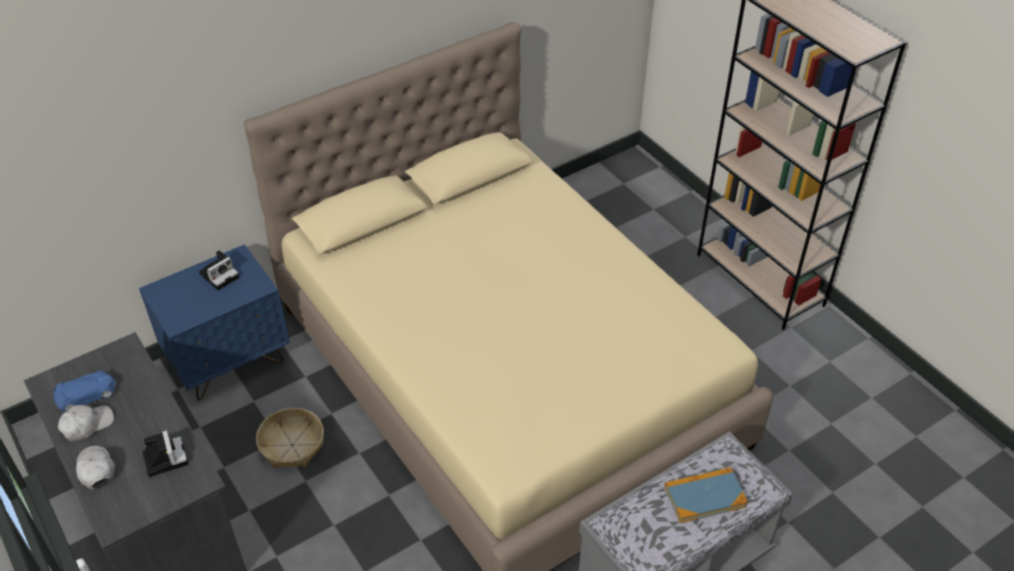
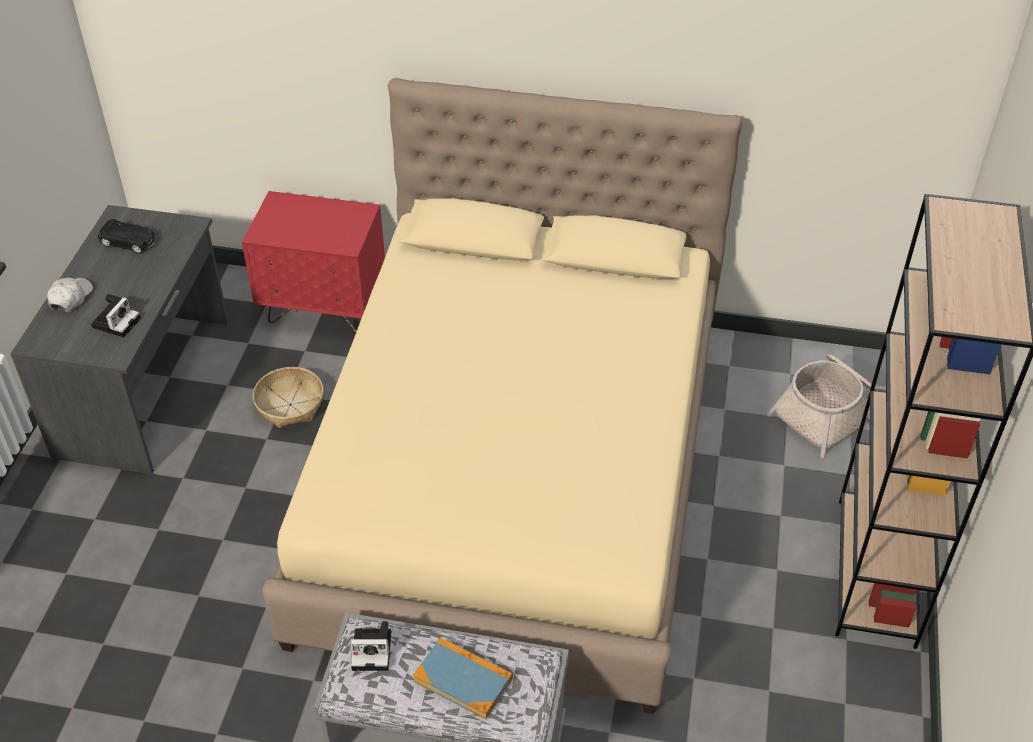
camera: 45 degrees right, 0 degrees up
blue toy car [53,371,116,412] -> black toy car [98,219,155,253]
white cap [58,405,114,442] -> none
blue nightstand [139,244,290,400] -> red nightstand [242,191,385,332]
camera [199,250,240,290] -> camera moved to [350,621,391,671]
none -> basket [767,354,877,458]

